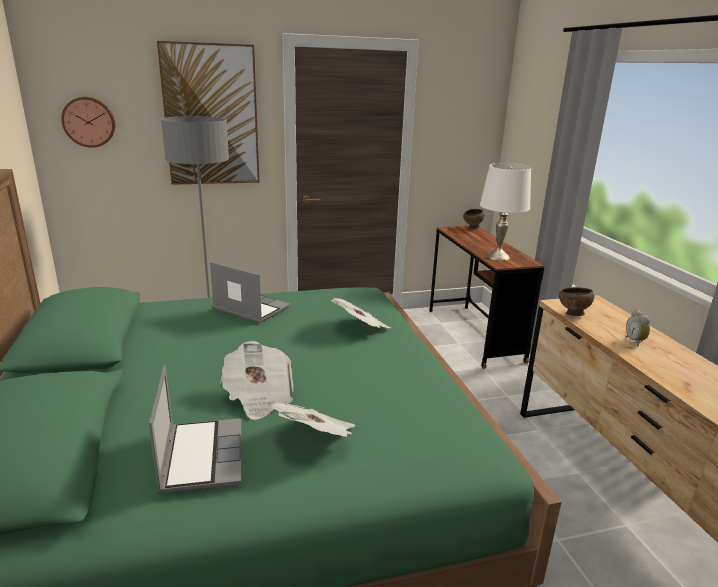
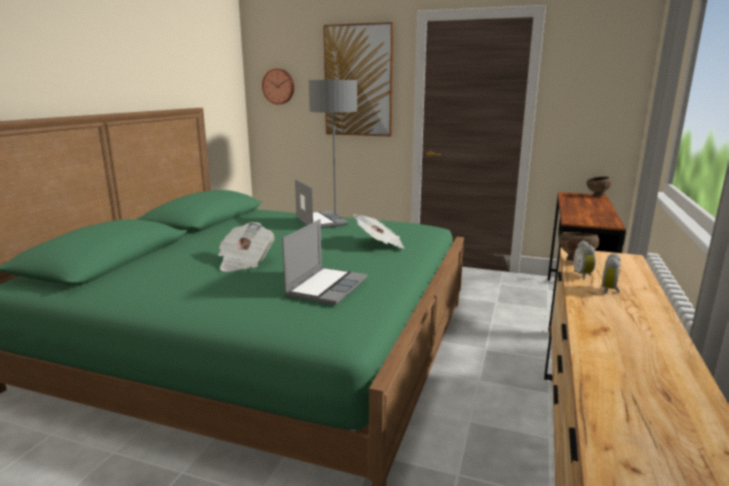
camera: 35 degrees right, 5 degrees down
laptop [149,365,241,493] -> laptop moved to [282,219,367,305]
newspaper [271,402,356,437] -> none
white table lamp [480,163,531,261] -> none
none -> alarm clock [573,241,596,280]

